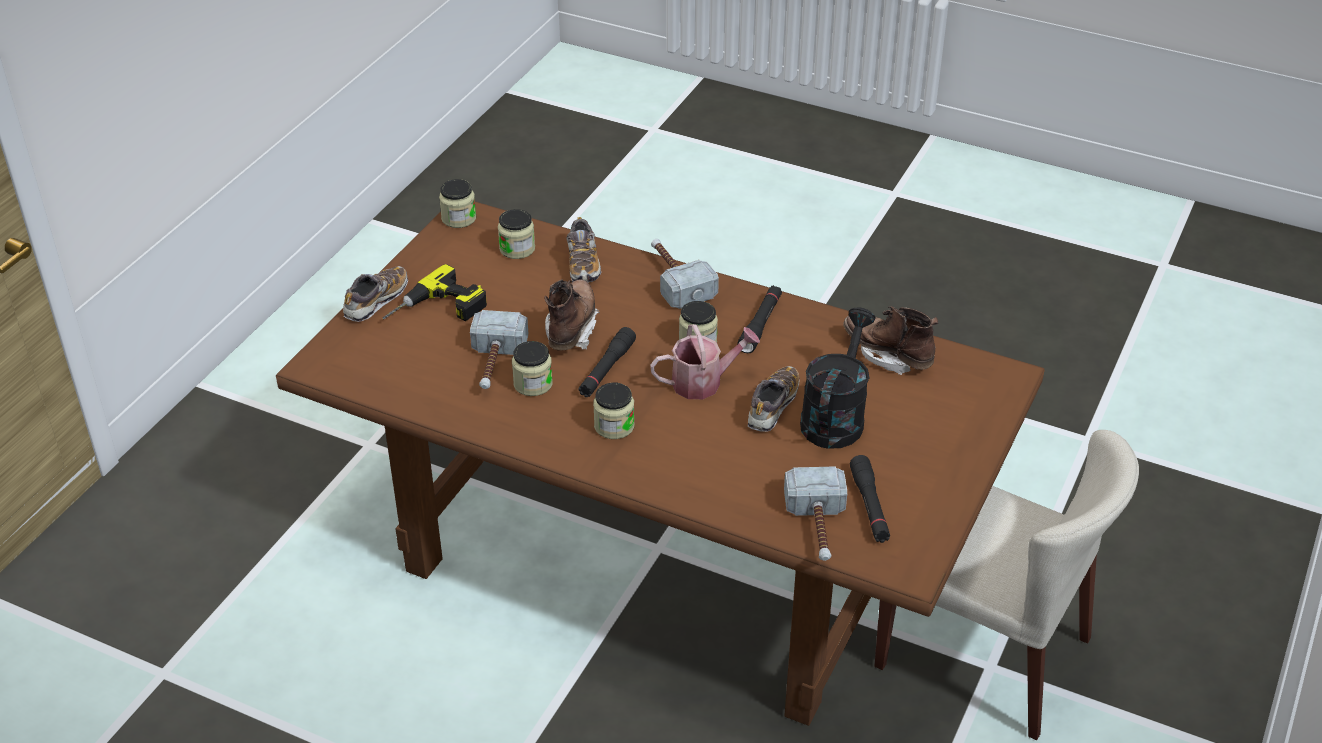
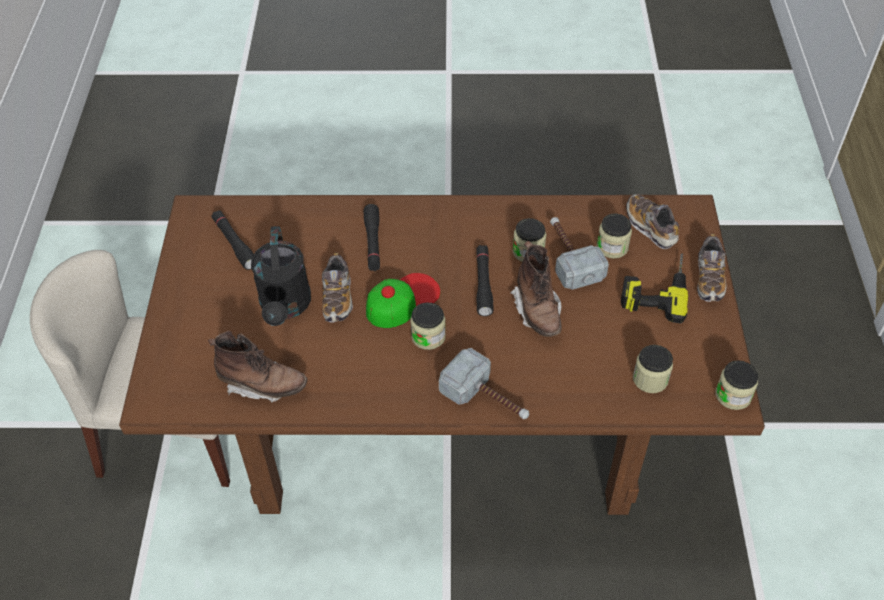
camera: 155 degrees right, 10 degrees up
shoe [567,217,601,283] -> shoe moved to [626,194,679,249]
jar [593,383,634,439] -> jar moved to [597,213,632,259]
watering can [650,324,760,399] -> cap [366,273,440,328]
black flashlight [737,285,782,353] -> black flashlight moved to [364,204,380,271]
hammer [784,466,847,561] -> none

